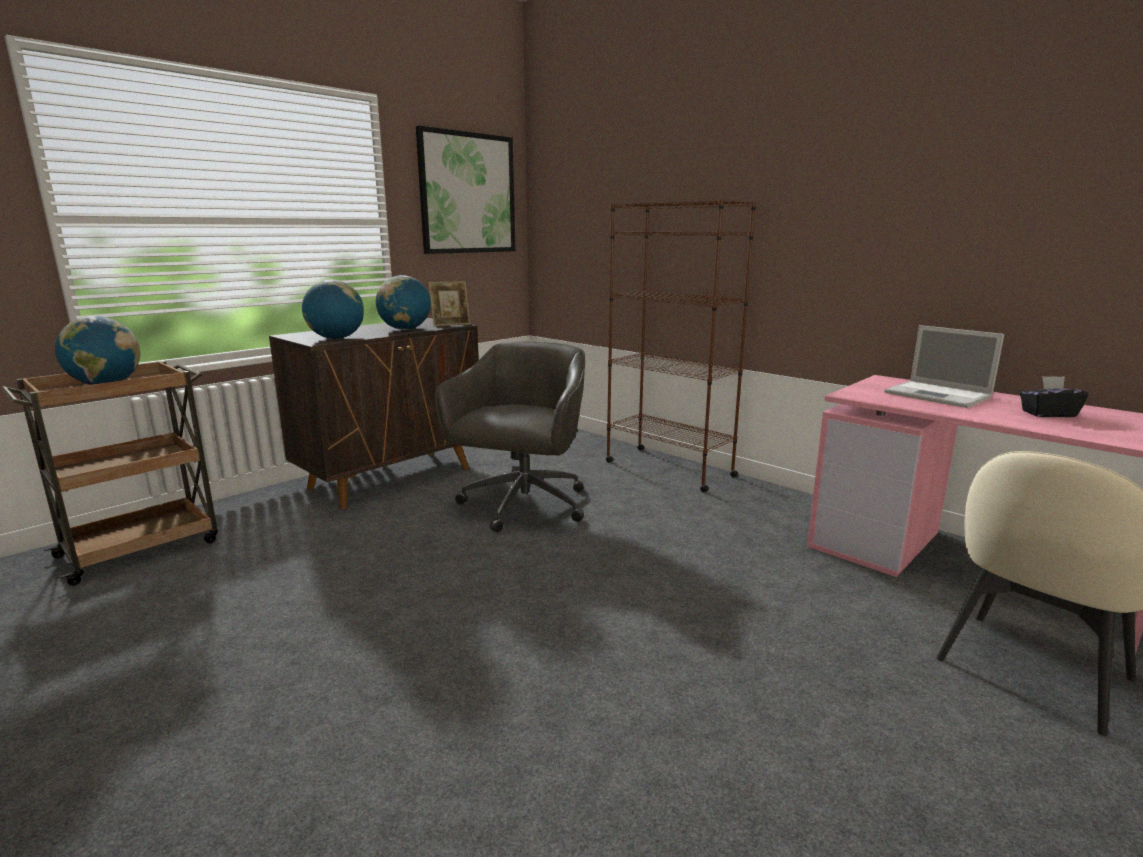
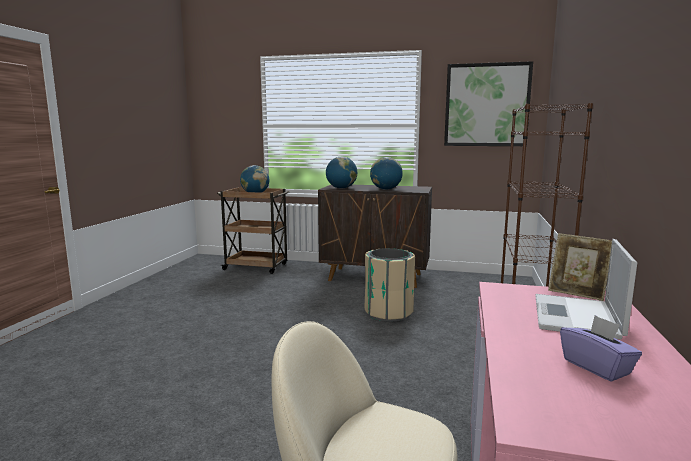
camera: 60 degrees right, 5 degrees down
picture frame [429,282,470,326] -> picture frame moved to [548,233,612,301]
grey office chair [435,342,585,533] -> beige trash can [364,248,415,322]
black tissue box [1020,376,1089,417] -> purple tissue box [560,315,642,382]

